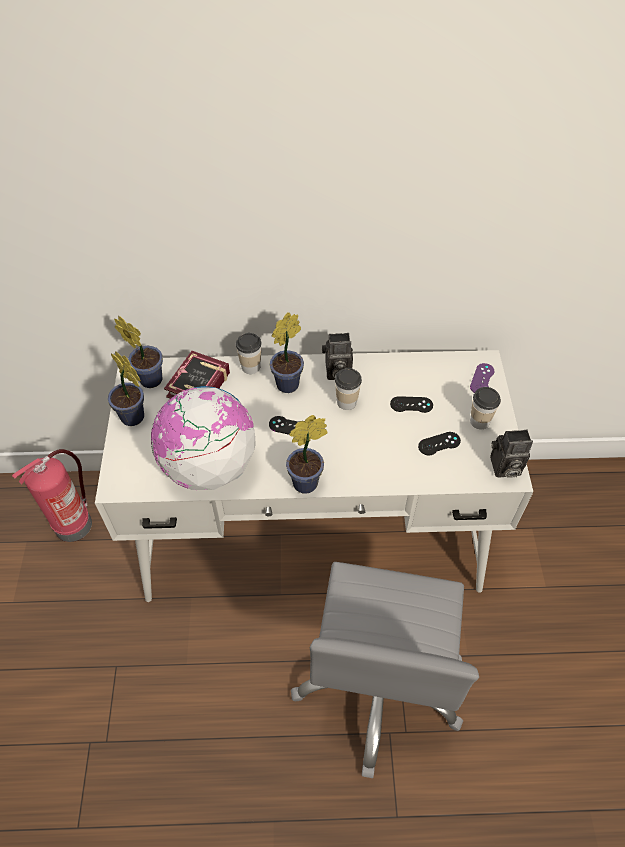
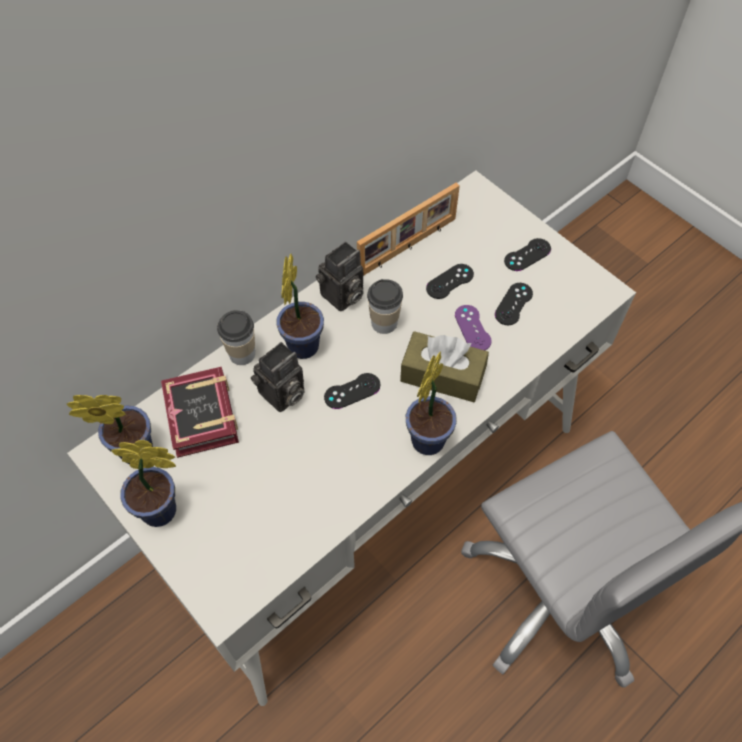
camera: 40 degrees left, 5 degrees up
fire extinguisher [12,449,92,542] -> none
globe [151,386,256,490] -> none
purple game controller [470,363,494,393] -> purple game controller moved to [455,305,492,350]
cup [470,387,501,429] -> black game controller [504,238,551,271]
camera [490,430,533,478] -> camera moved to [251,342,305,412]
none -> picture frame [357,183,460,276]
none -> brown tissue box [400,331,489,402]

